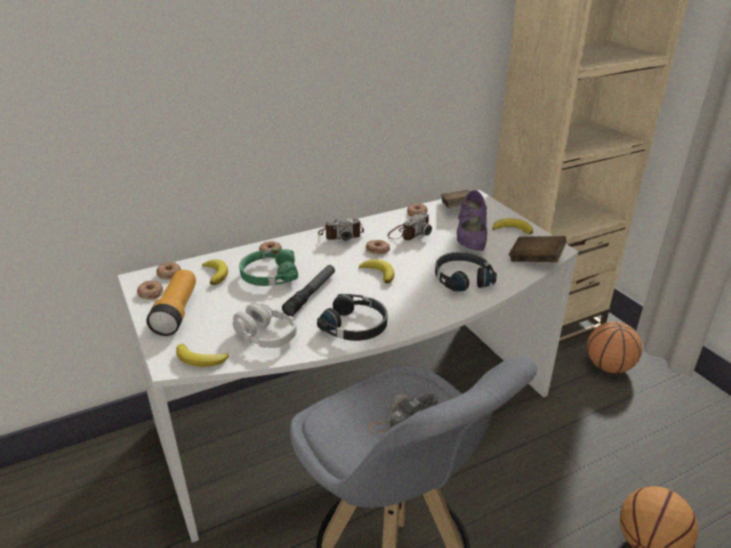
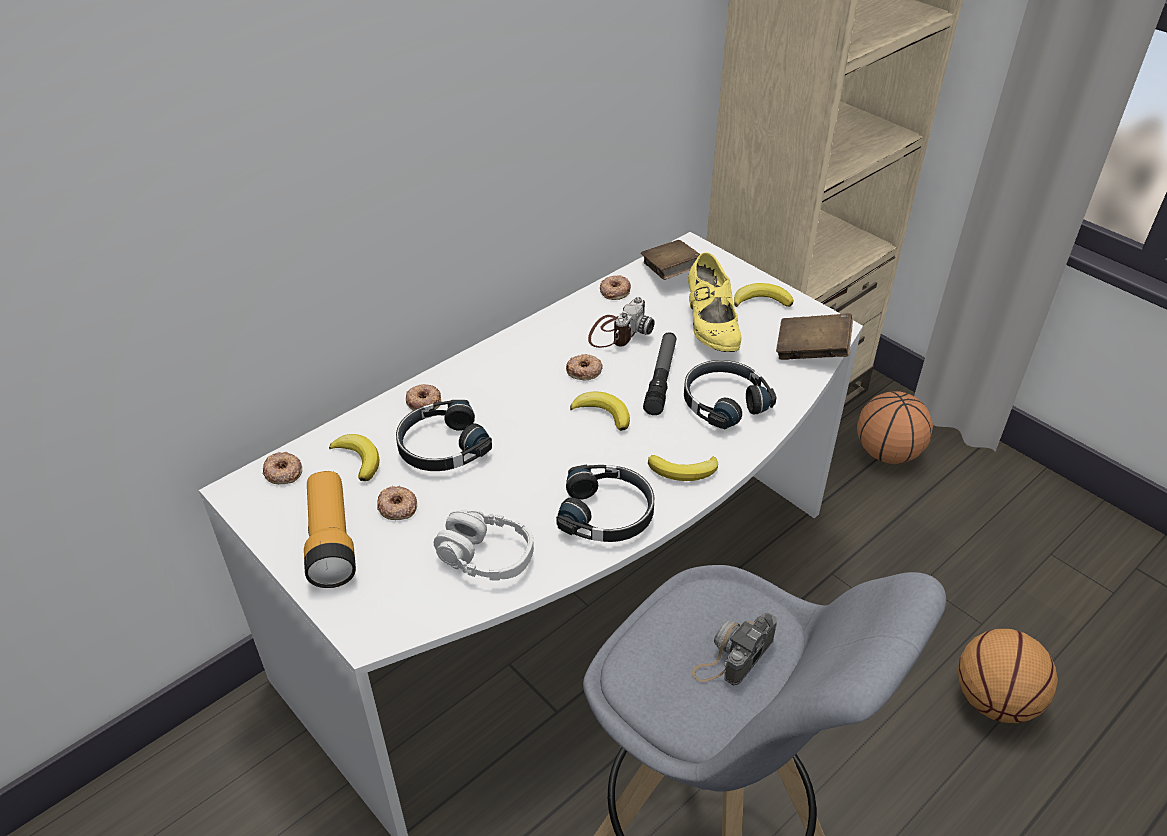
camera: 15 degrees left, 10 degrees up
donut [137,280,163,299] -> donut moved to [377,485,417,520]
banana [176,344,229,367] -> banana moved to [648,455,718,481]
green headphones [239,249,298,286] -> black headphones [396,400,492,471]
flashlight [282,265,335,316] -> flashlight moved to [643,332,676,415]
camera [318,217,364,241] -> none
purple shoe [457,190,487,250] -> yellow shoe [688,252,742,352]

